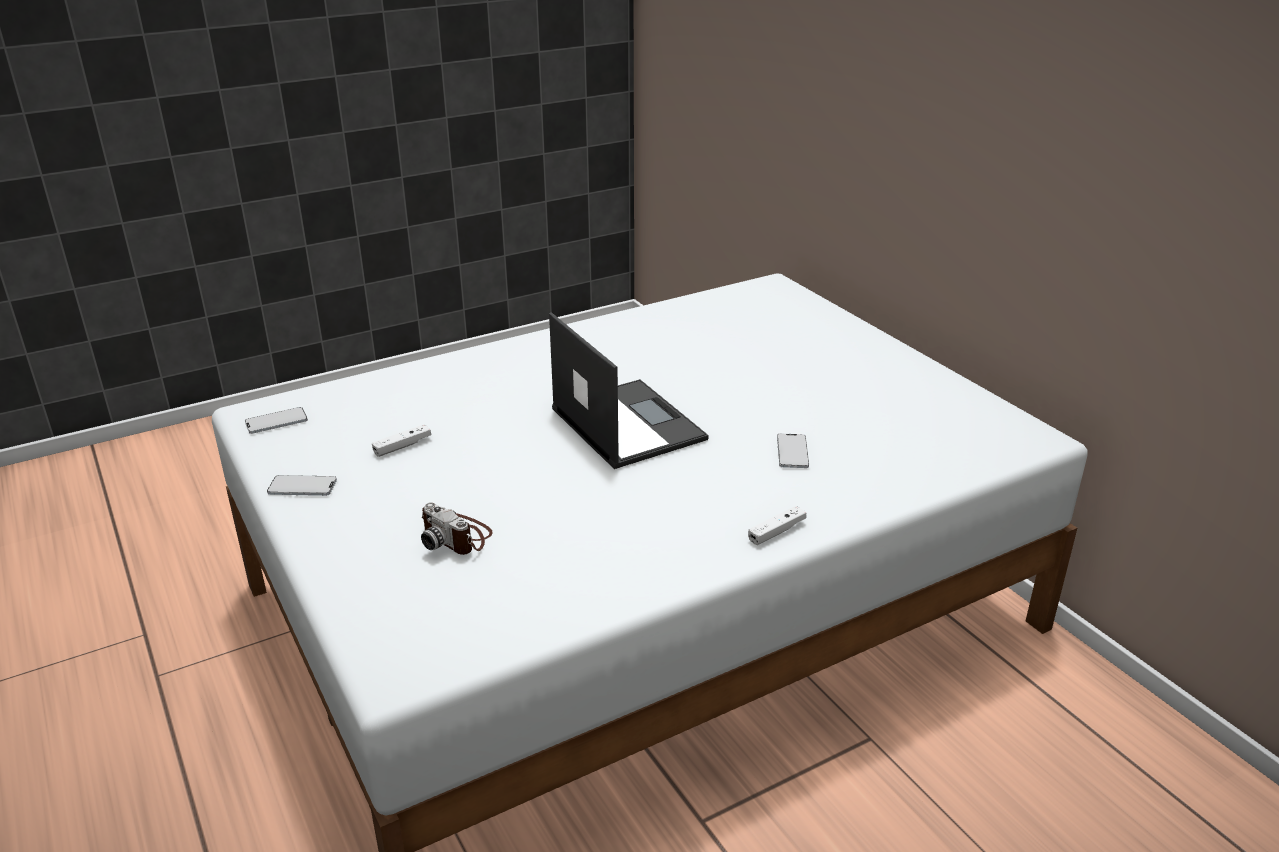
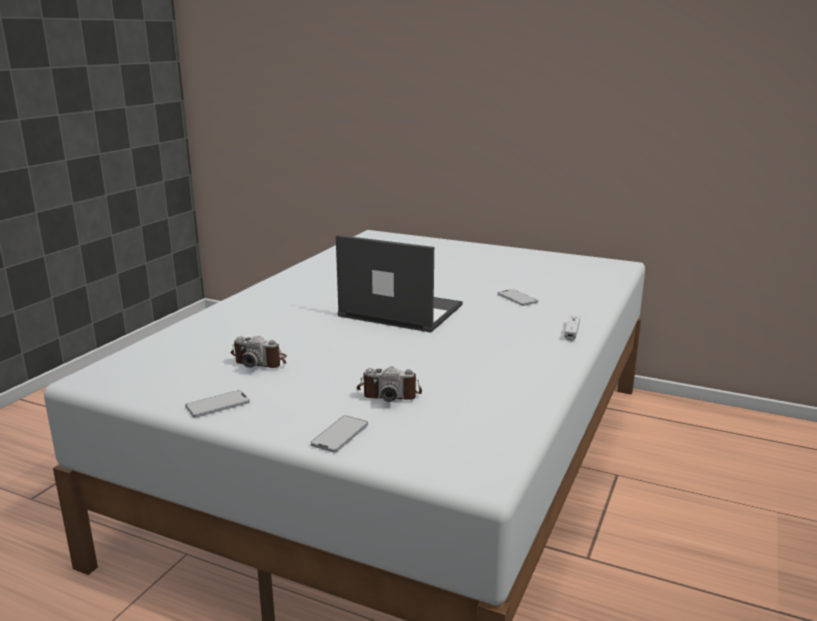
camera: 35 degrees left, 10 degrees down
phone [245,407,308,434] -> phone moved to [311,416,368,453]
white game controller [372,424,431,457] -> camera [231,336,287,368]

